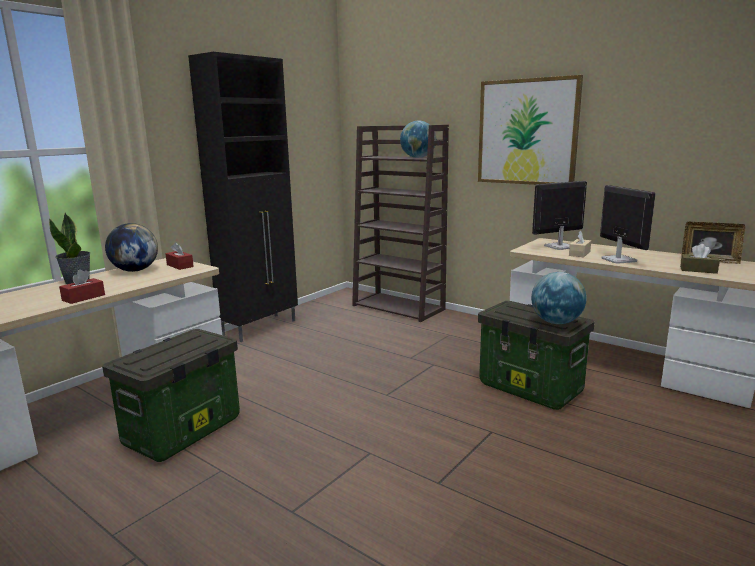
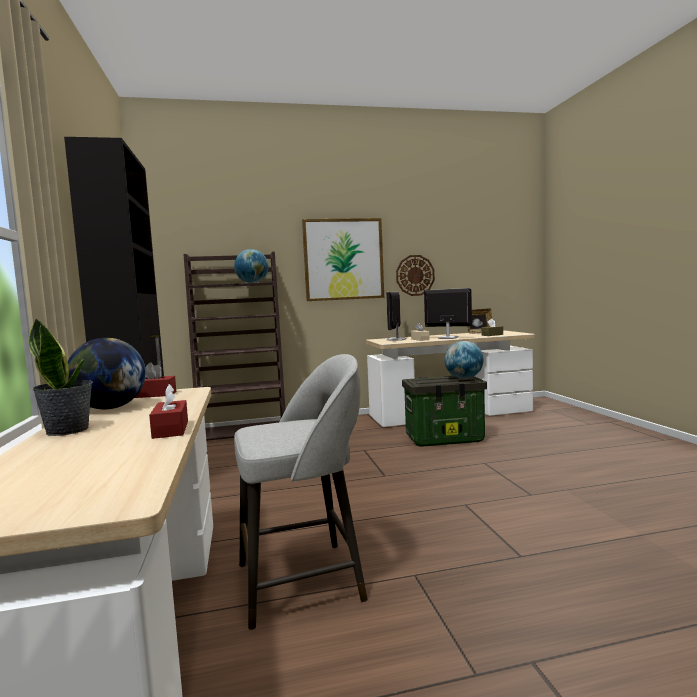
camera: 50 degrees left, 10 degrees down
storage box [102,329,240,462] -> grey stool [234,354,368,630]
none -> wall clock [396,255,435,296]

